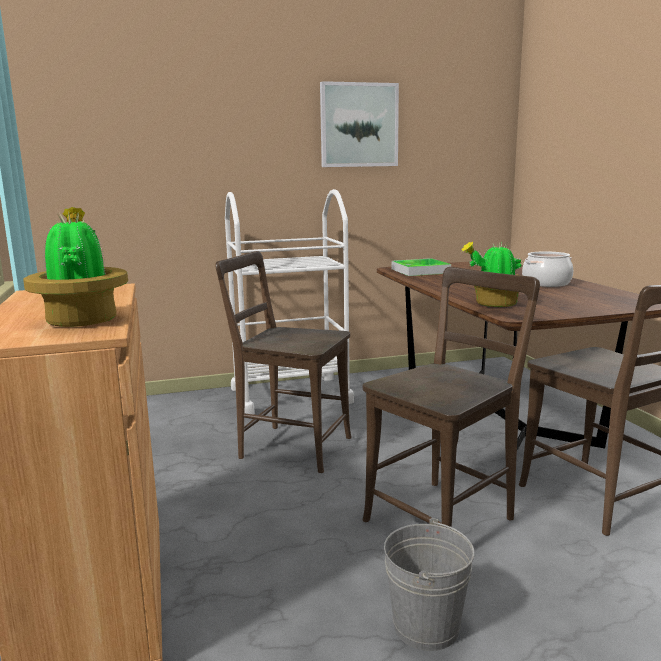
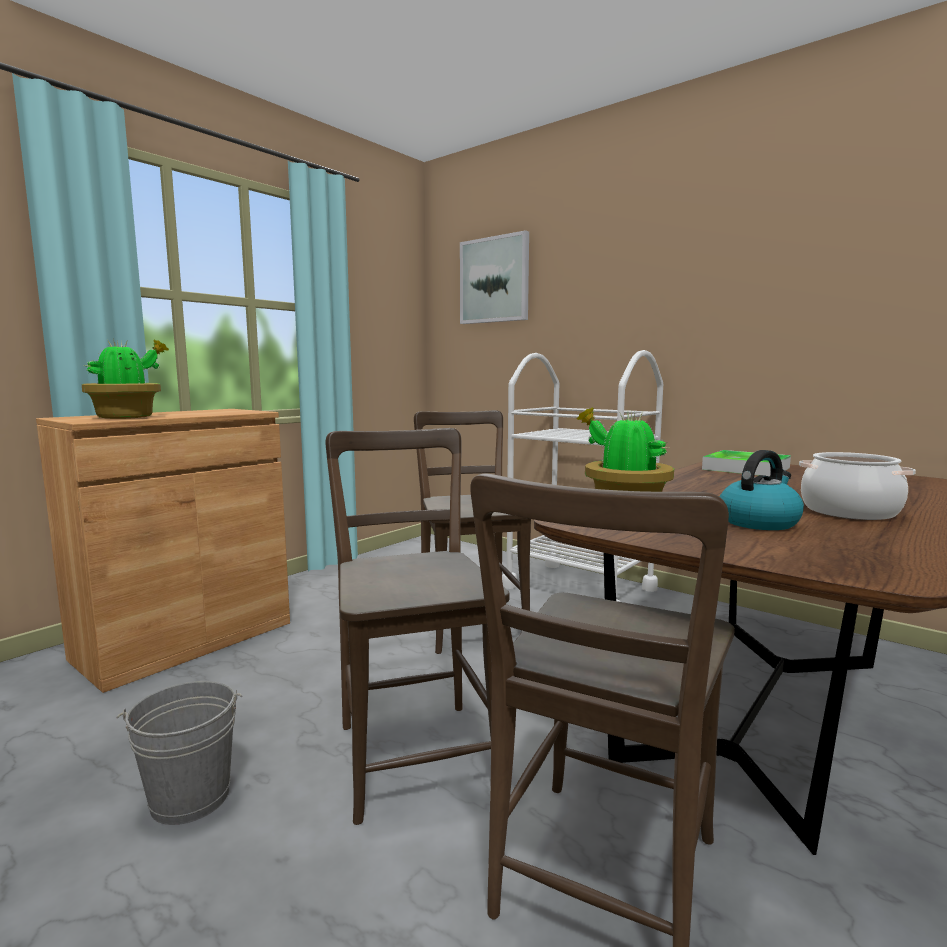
camera: 55 degrees right, 5 degrees down
picture [320,81,399,167] -> picture moved to [460,230,529,324]
brown chair [363,267,540,527] -> brown chair turned 120 degrees counterclockwise [325,428,510,825]
none -> kettle [720,450,804,530]

